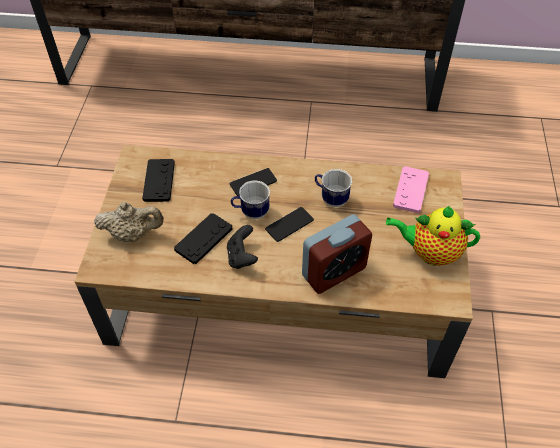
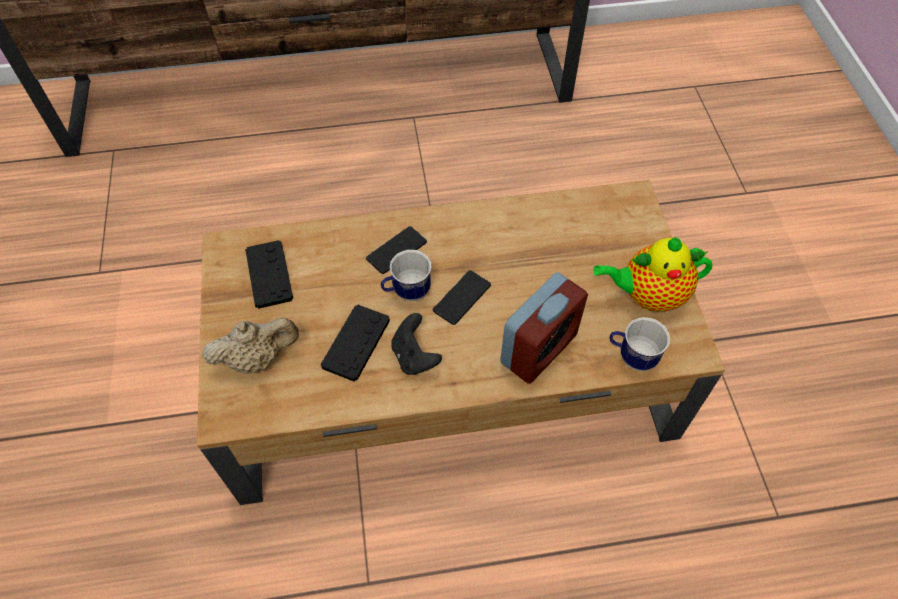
camera: 15 degrees left, 5 degrees up
mug [315,169,352,207] -> mug moved to [610,317,670,371]
pink game controller [393,166,429,213] -> none

